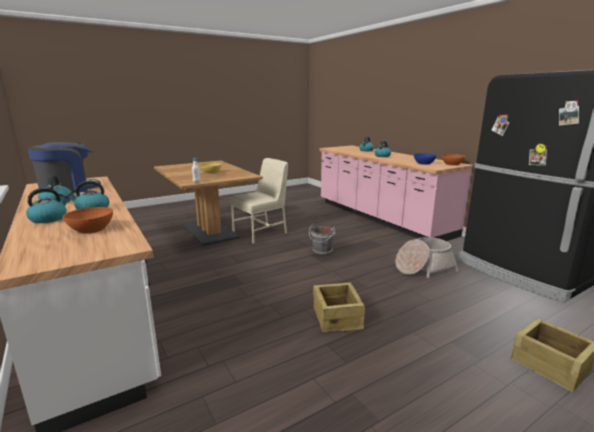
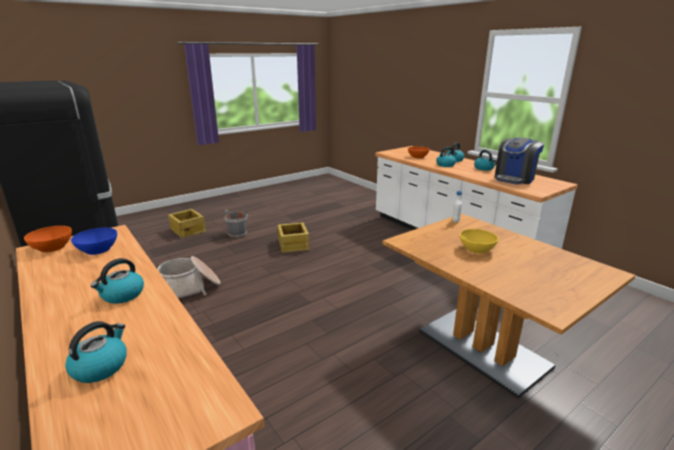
camera: 175 degrees right, 5 degrees up
beige chair [229,158,288,244] -> none
grey bucket [309,223,336,255] -> grey bucket moved to [225,209,249,238]

